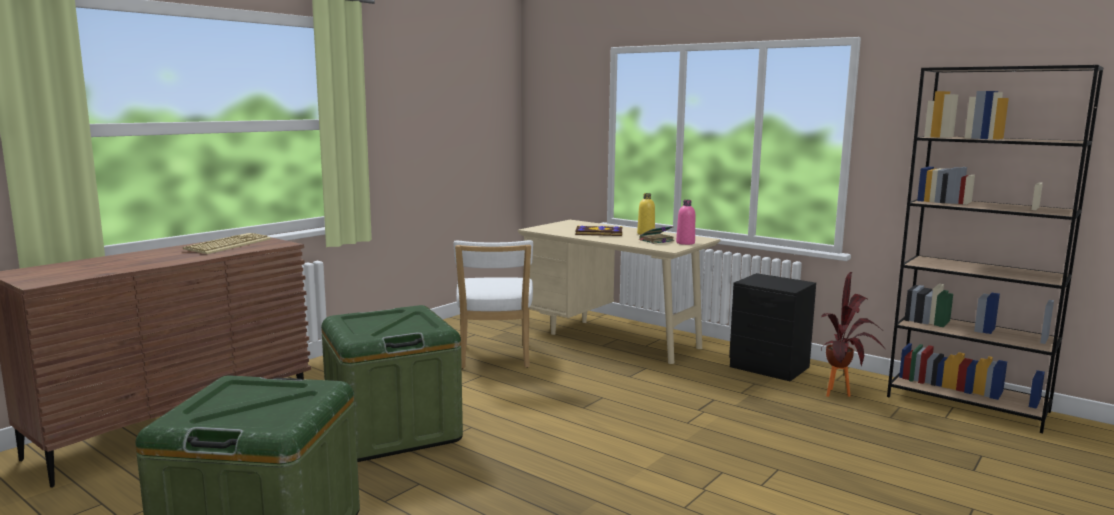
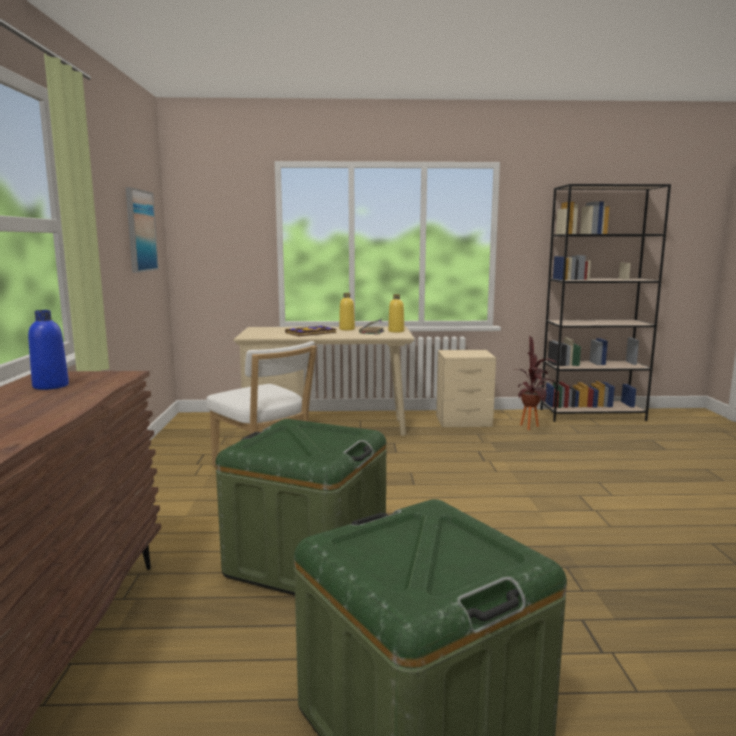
camera: 40 degrees left, 0 degrees up
keyboard [183,233,271,254] -> blue bottle [28,310,69,390]
pink bottle [676,200,695,245] -> yellow bottle [388,294,404,333]
black nightstand [729,273,816,381] -> beige nightstand [436,350,496,427]
none -> picture [126,187,159,273]

